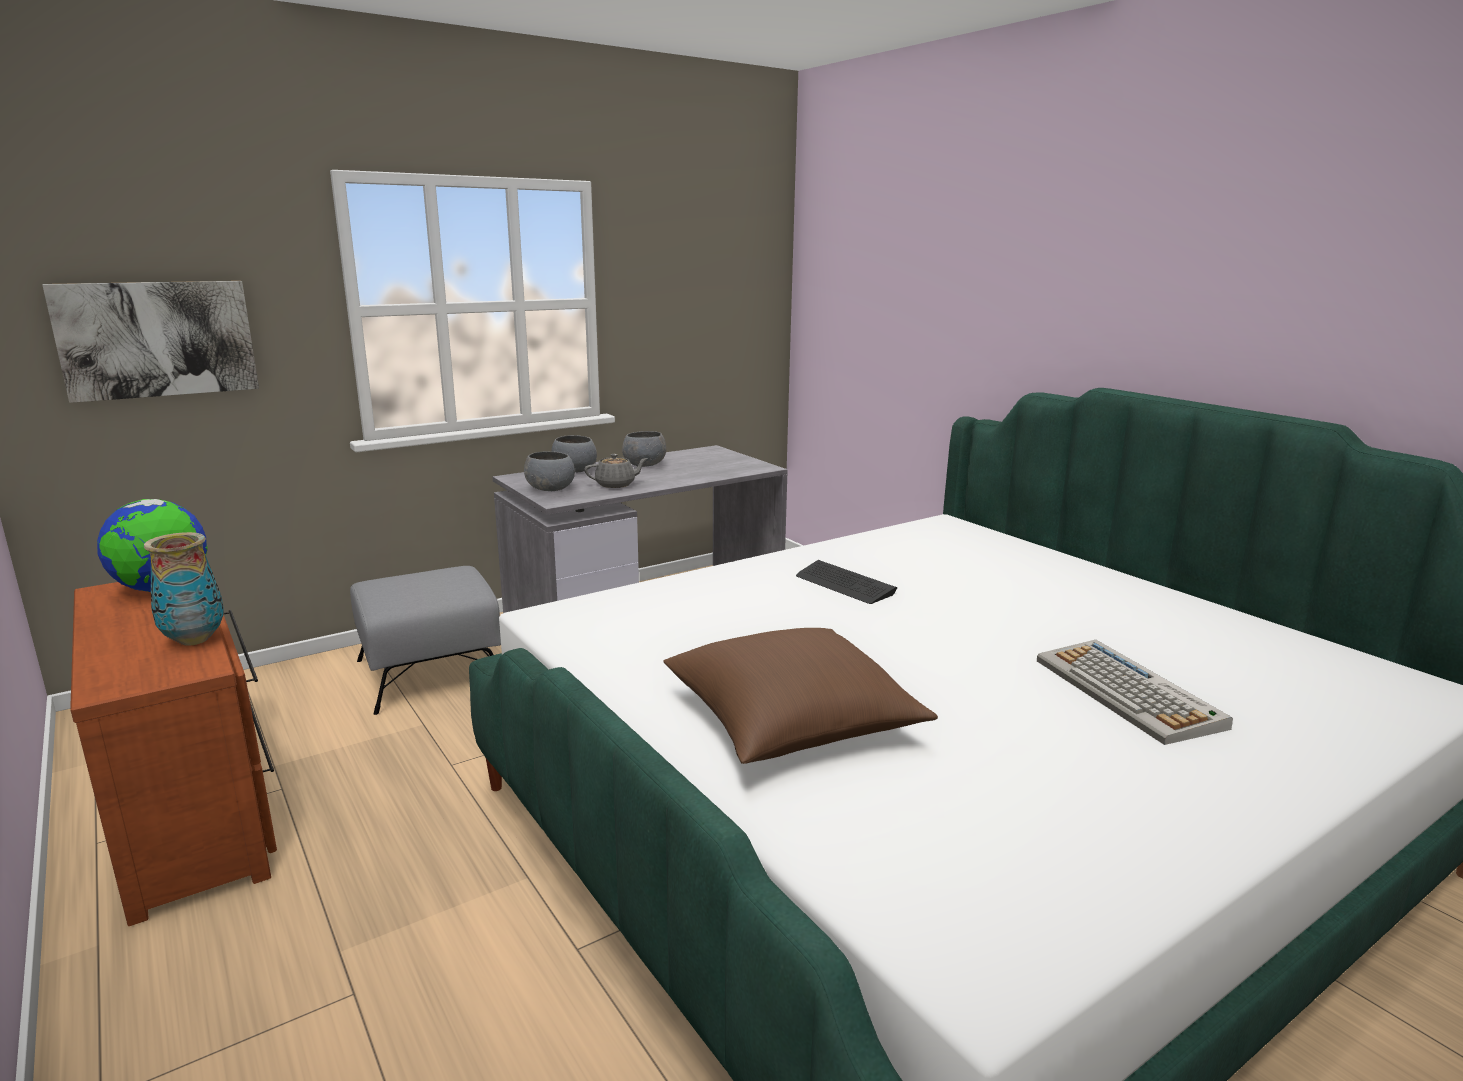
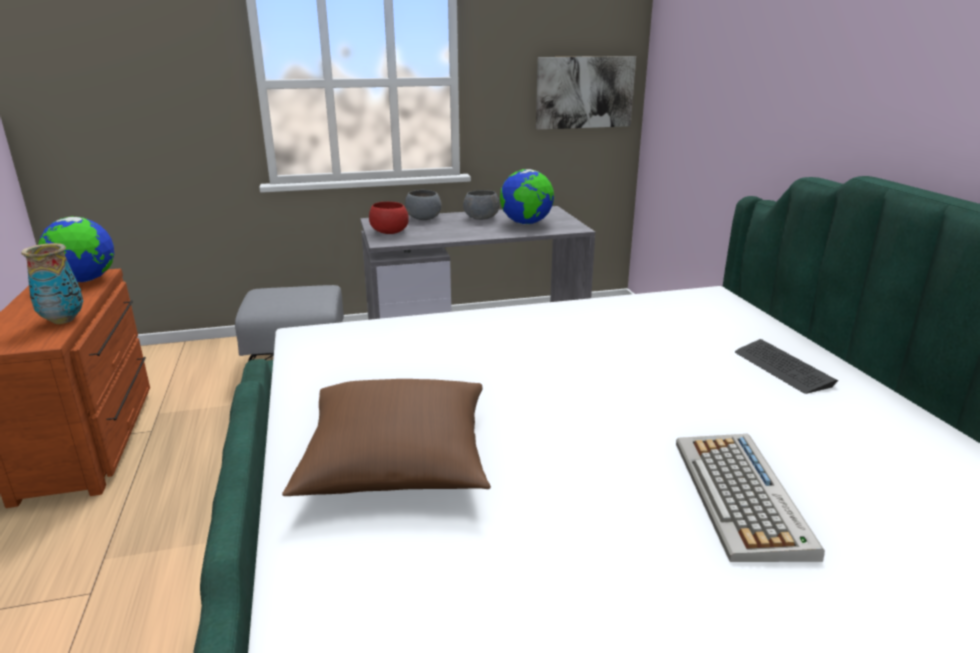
camera: 20 degrees right, 5 degrees up
picture [42,281,259,403] -> picture moved to [536,56,636,130]
grey bowl [524,451,575,491] -> red bowl [369,202,409,234]
grey teapot [584,454,648,488] -> none
keyboard [796,560,897,604] -> keyboard moved to [735,339,838,394]
none -> globe [500,169,554,224]

